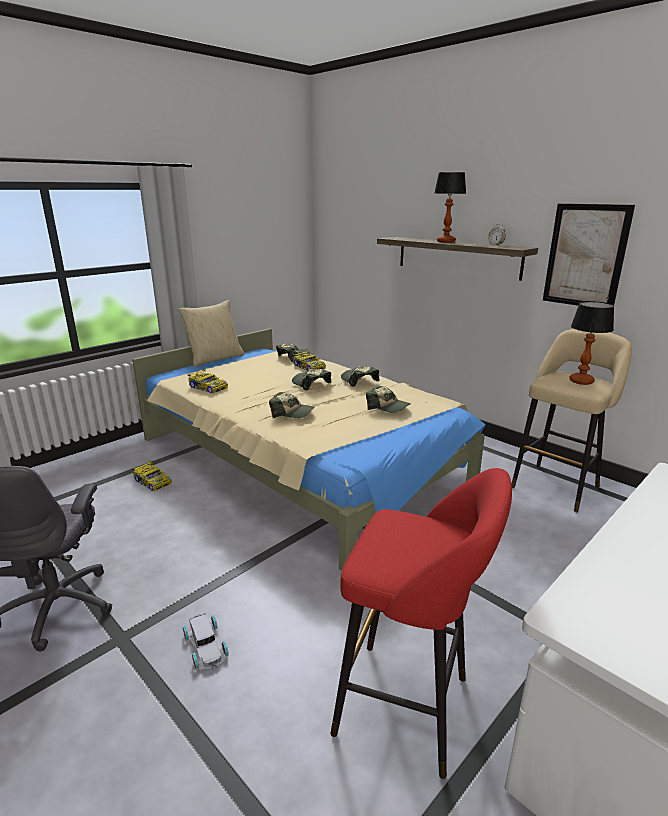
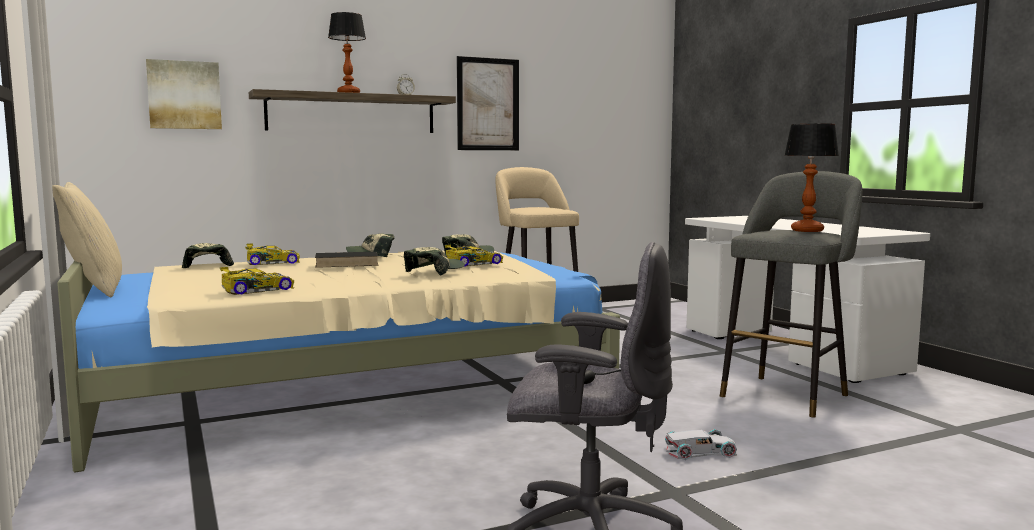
camera: 70 degrees left, 15 degrees down
toy car [132,461,172,492] -> toy car moved to [445,245,503,267]
cap [292,369,331,391] -> black book [315,252,379,268]
red stool [331,468,512,779] -> grey stool [720,171,862,417]
table lamp [569,301,614,385] -> table lamp moved to [784,123,839,232]
none -> picture [146,59,222,129]

